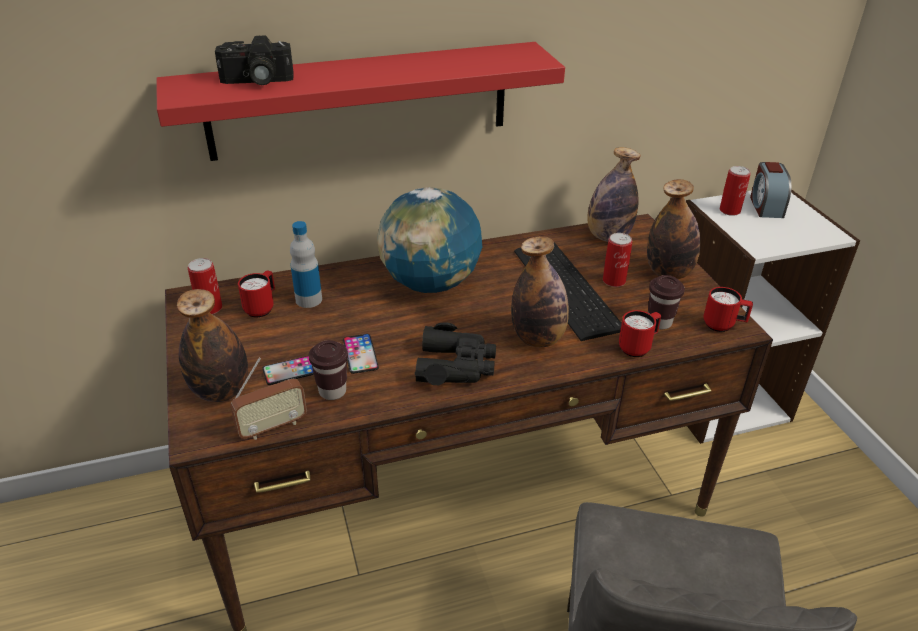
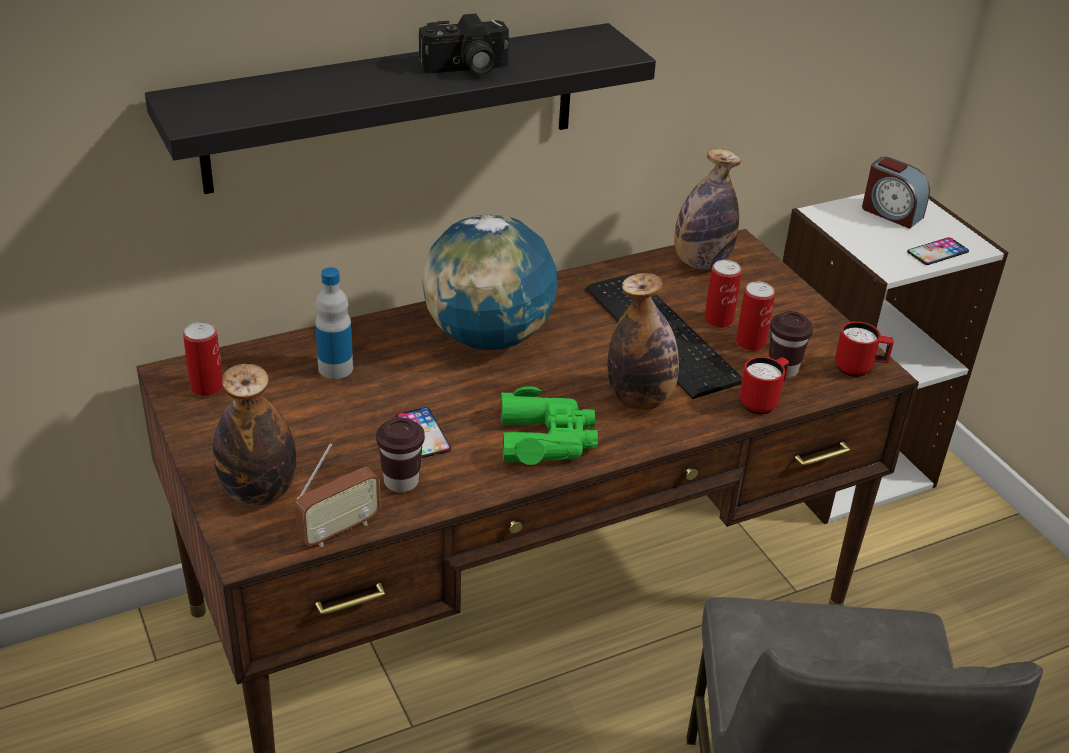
camera: 10 degrees left, 0 degrees up
red shelf [156,42,565,161] -> black shelf [145,23,656,194]
camera [215,35,294,85] -> camera moved to [419,14,509,75]
red mug [238,271,275,318] -> none
phone [262,356,314,385] -> phone moved to [907,237,969,265]
black binoculars [414,323,496,385] -> green binoculars [501,386,598,465]
bottle [647,179,700,279] -> none
can [720,166,751,216] -> can moved to [736,282,775,351]
alarm clock [750,162,791,218] -> alarm clock turned 45 degrees counterclockwise [862,157,930,229]

